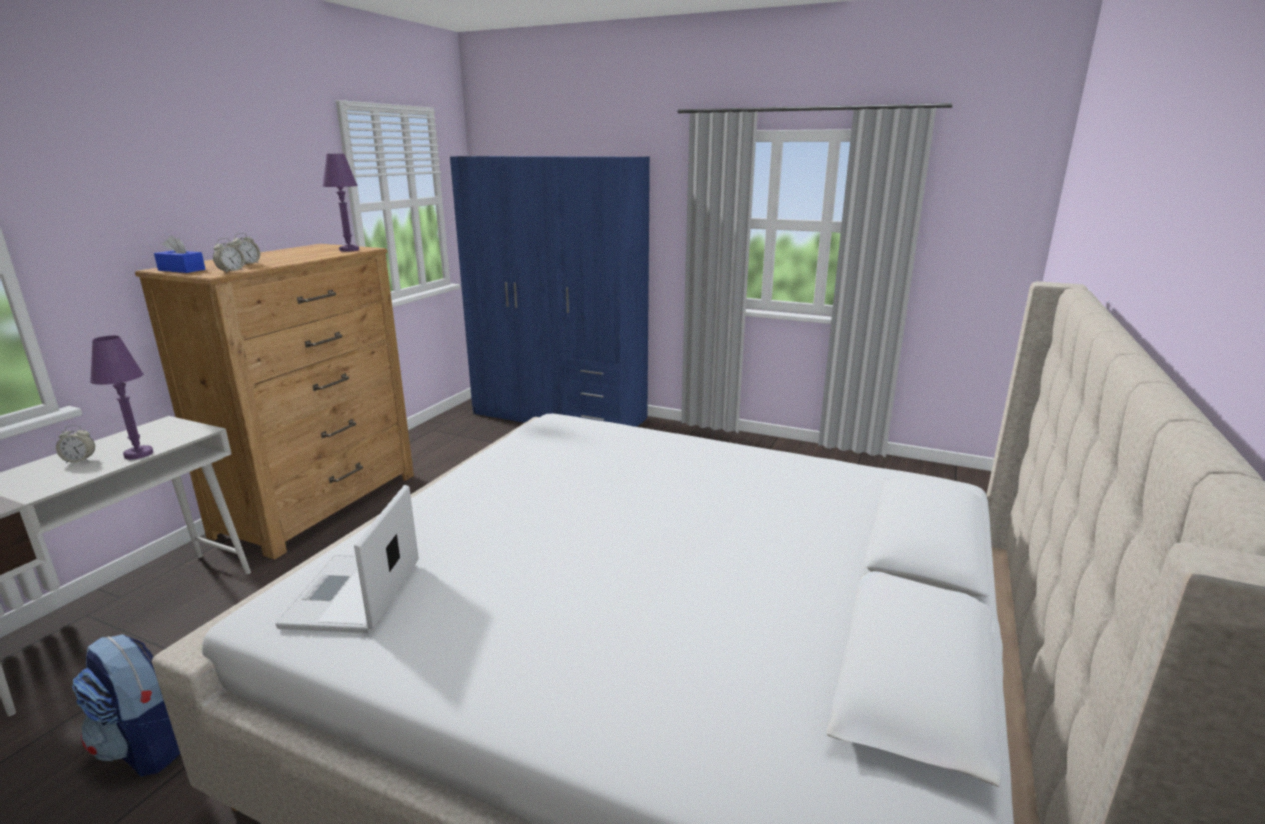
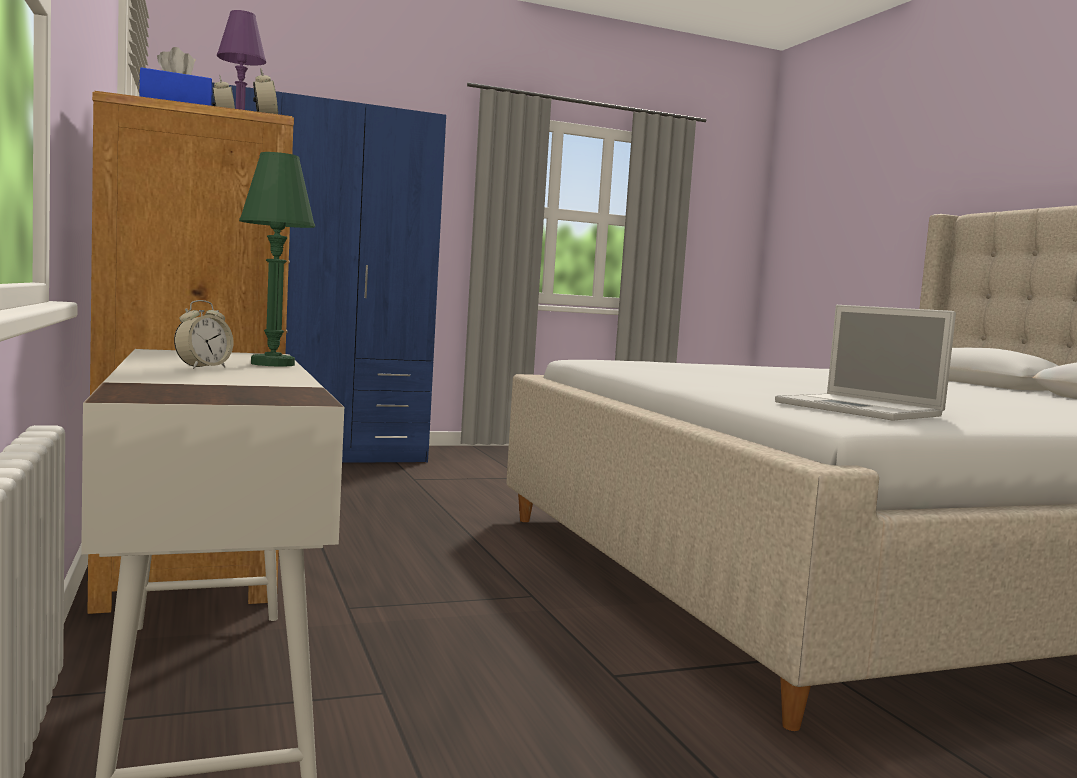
camera: 45 degrees left, 15 degrees down
backpack [72,634,180,776] -> none
purple table lamp [90,336,153,460] -> green table lamp [239,152,315,367]

